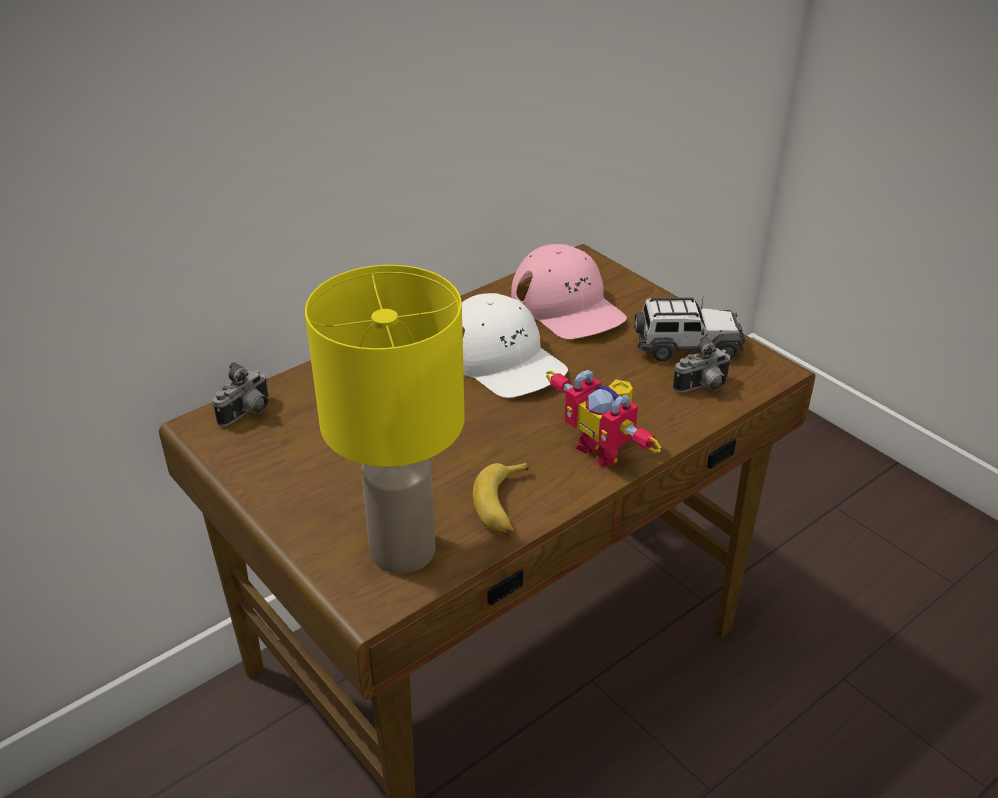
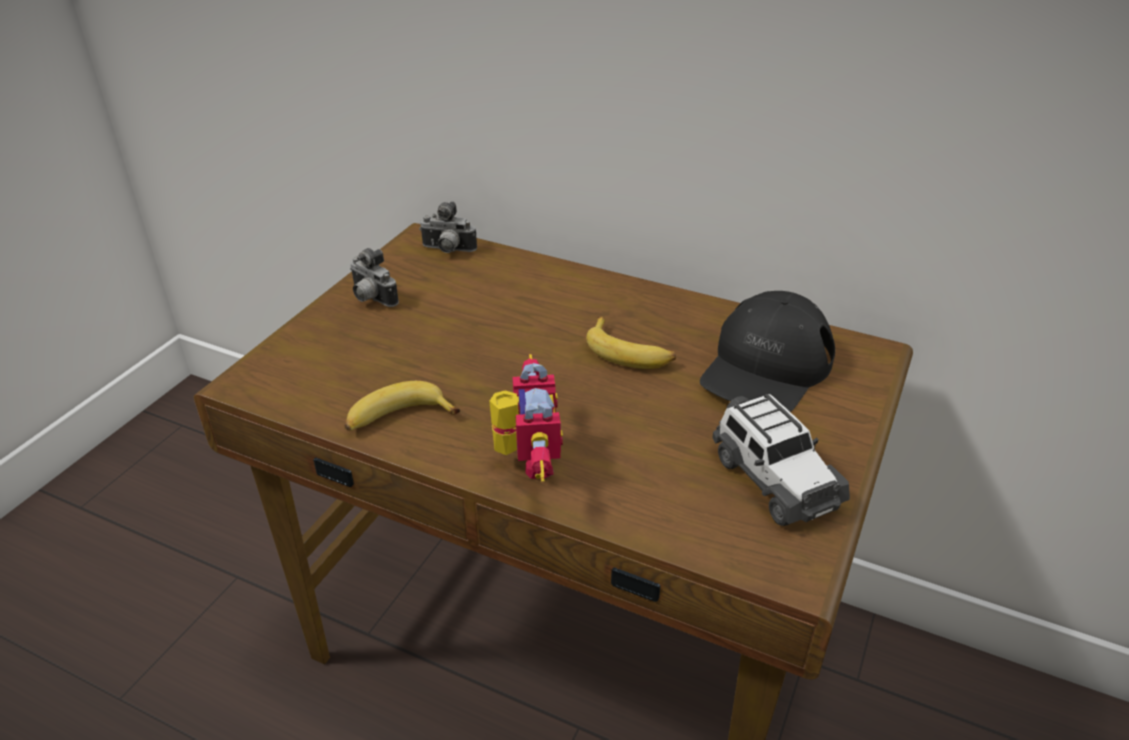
camera: 65 degrees right, 0 degrees up
yellow table lamp [305,265,464,574] -> none
white cap [462,293,568,398] -> banana [586,317,676,369]
pink cap [511,244,627,340] -> black cap [700,291,835,412]
toy robot [546,370,661,467] -> toy robot turned 150 degrees clockwise [489,354,563,481]
camera [673,336,731,392] -> camera moved to [350,248,399,307]

